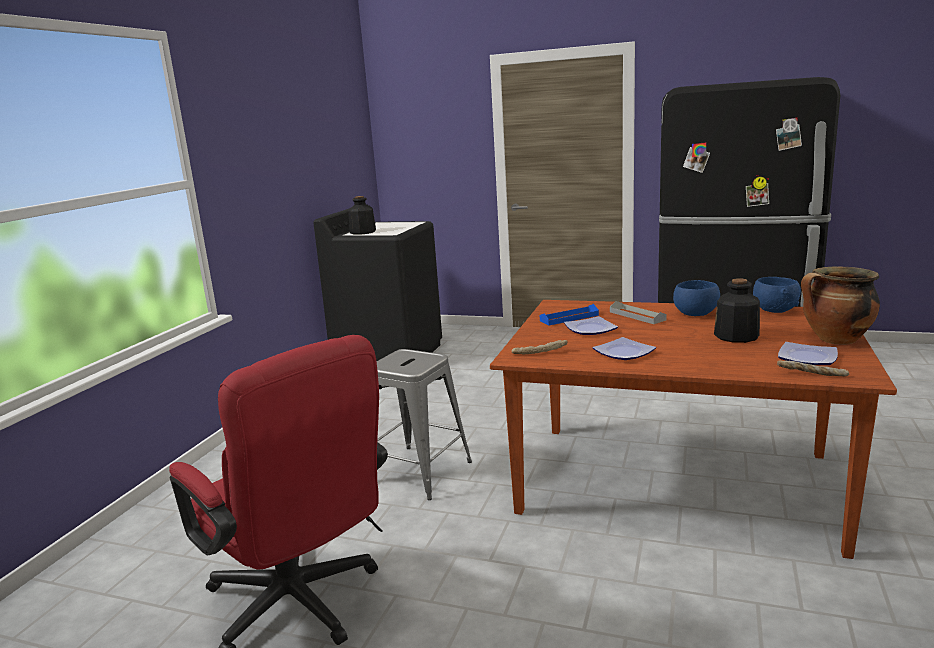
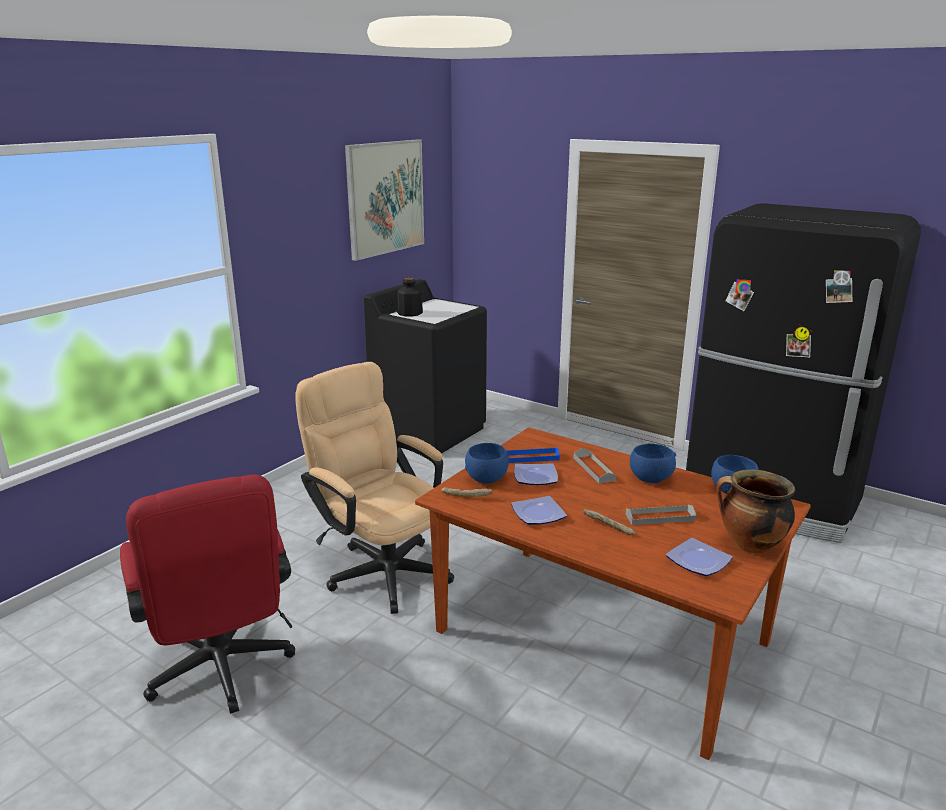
camera: 15 degrees right, 5 degrees up
grey stool [377,349,472,500] -> beige office chair [295,362,454,614]
bottle [714,278,760,343] -> grey tray [626,505,696,525]
bread [777,360,850,376] -> bread moved to [583,509,635,535]
none -> picture [345,139,424,261]
none -> blue bowl [465,443,509,483]

